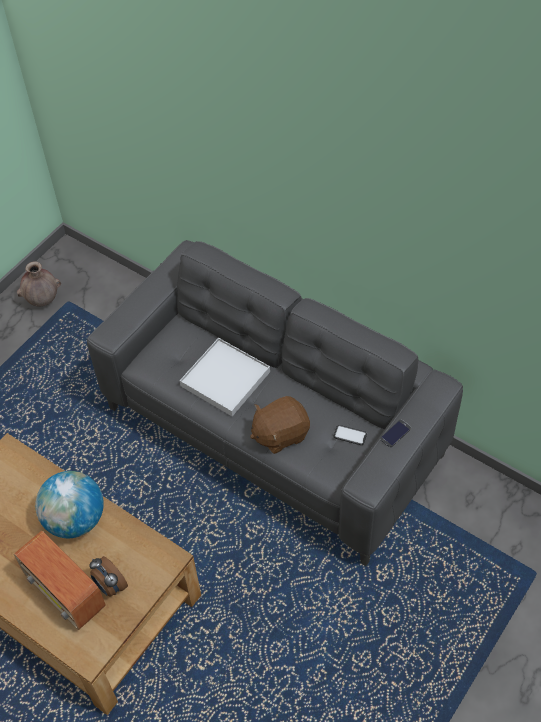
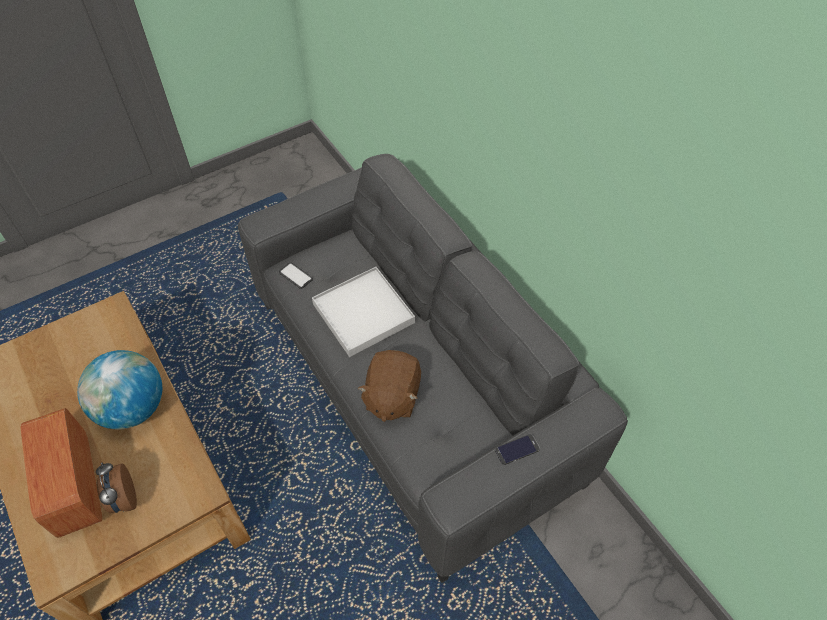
camera: 20 degrees right, 0 degrees up
brown vase [17,261,61,306] -> none
brown plush toy [250,396,310,454] -> brown plush toy turned 75 degrees counterclockwise [357,350,421,422]
phone [333,425,367,445] -> phone moved to [279,262,313,289]

